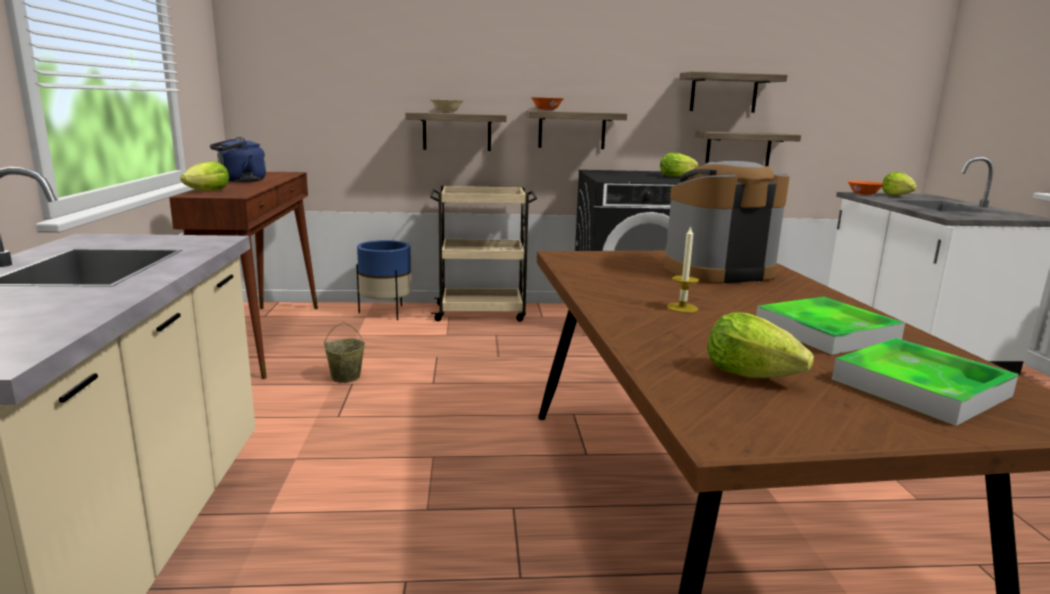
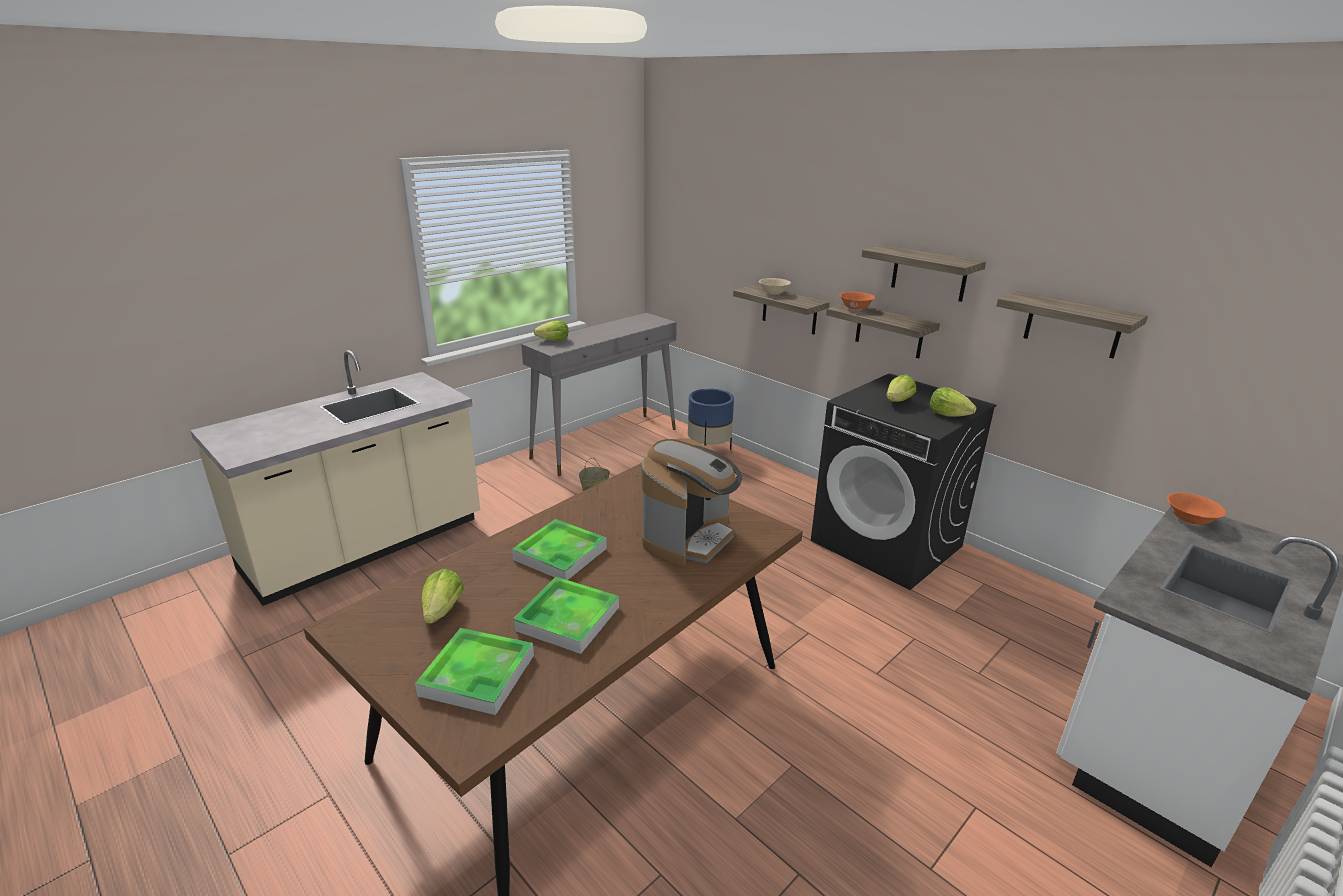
camera: 50 degrees right, 10 degrees up
brown console table [169,171,318,379] -> grey console table [521,313,677,476]
blue kettle [210,137,266,182] -> none
beige cart [430,186,537,322] -> none
coffee machine [664,161,790,284] -> coffee machine turned 90 degrees clockwise [641,438,742,566]
candle [667,226,699,313] -> tray [512,519,607,580]
shelf [695,131,801,166] -> shelf moved to [862,245,986,302]
lettuce [882,172,917,195] -> lettuce moved to [887,375,916,402]

